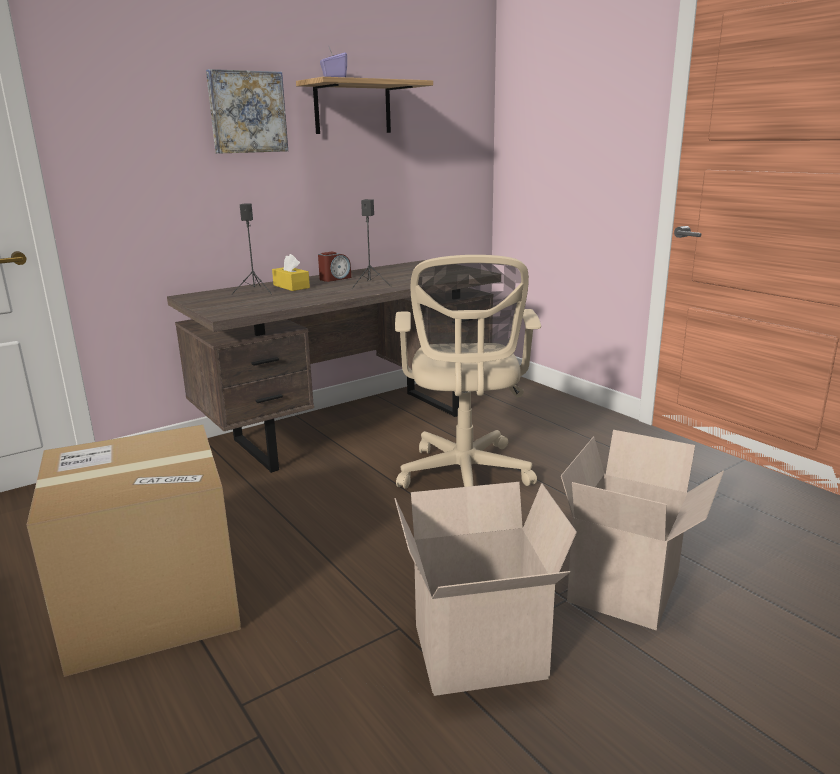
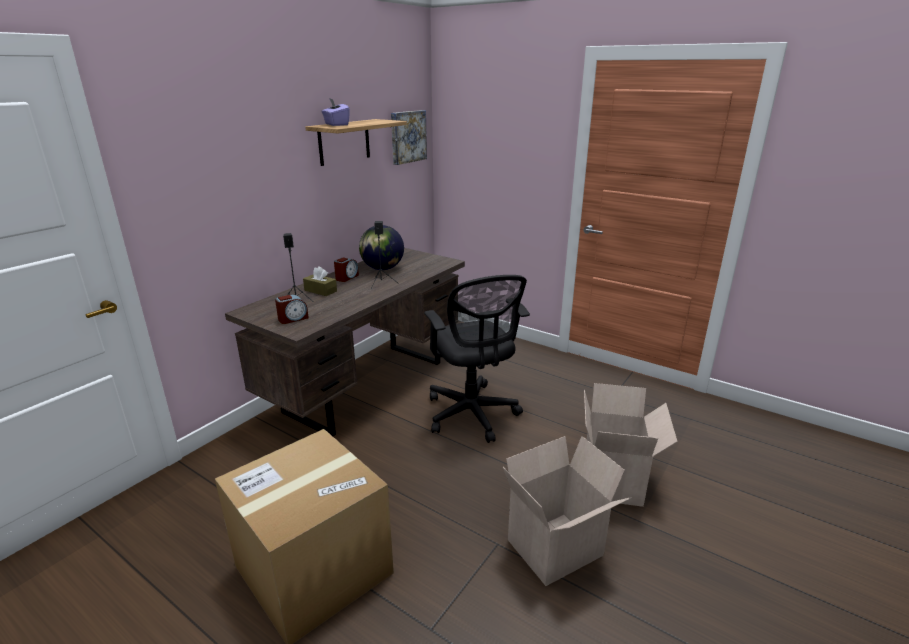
camera: 20 degrees left, 5 degrees up
picture [206,69,288,154] -> picture moved to [391,110,427,165]
yellow tissue box [272,254,310,291] -> brown tissue box [303,266,337,296]
beige office chair [395,255,541,489] -> black office chair [424,275,530,443]
none -> alarm clock [275,294,309,324]
none -> globe [359,225,404,270]

